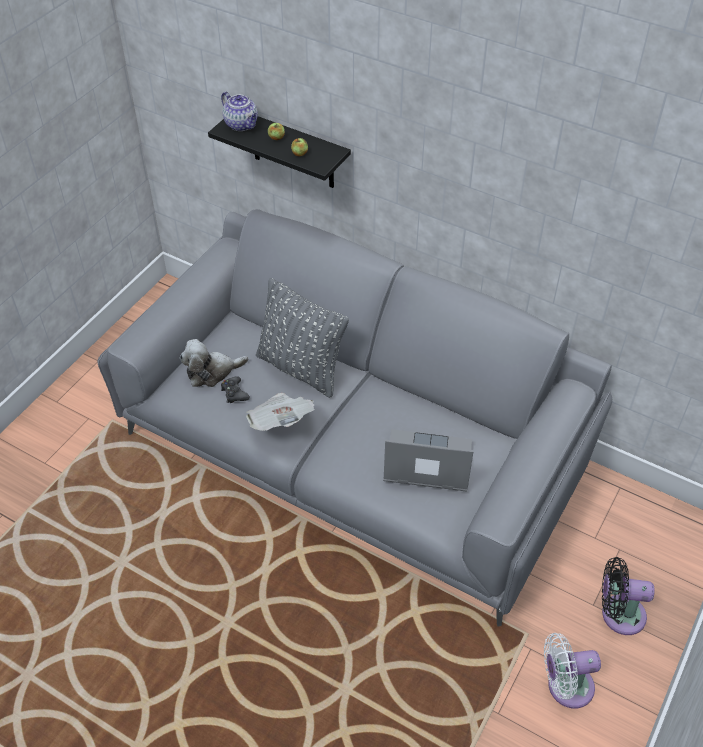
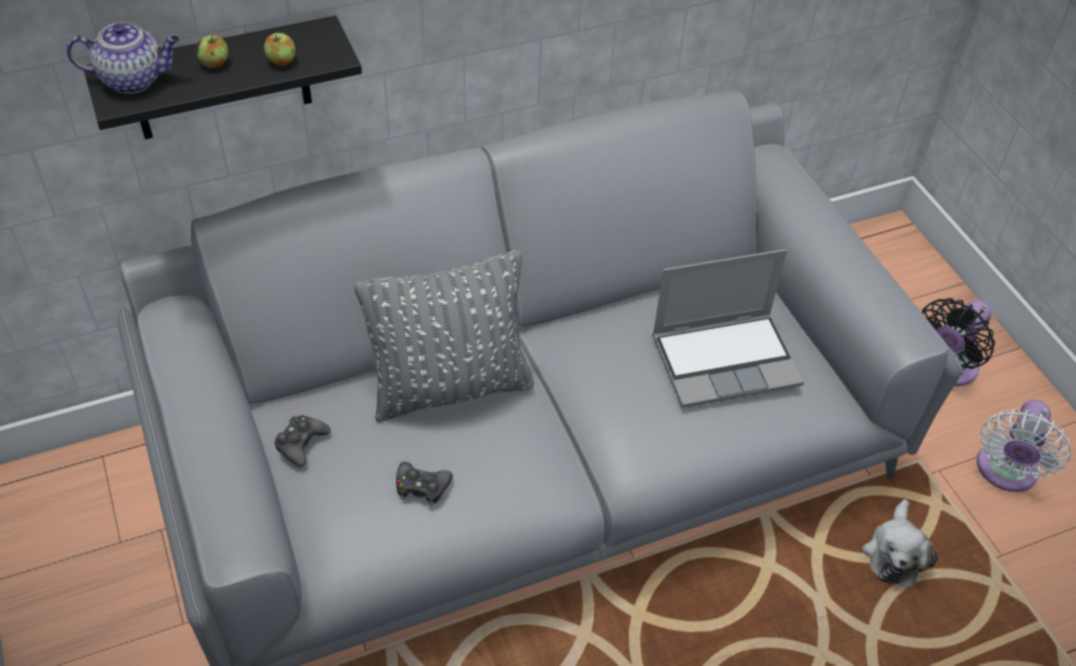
camera: 55 degrees left, 0 degrees up
plush toy [180,339,248,387] -> plush toy moved to [862,499,938,588]
newspaper [246,393,314,431] -> none
laptop [383,429,474,492] -> laptop turned 150 degrees counterclockwise [652,249,804,408]
none -> black game controller [275,415,331,467]

